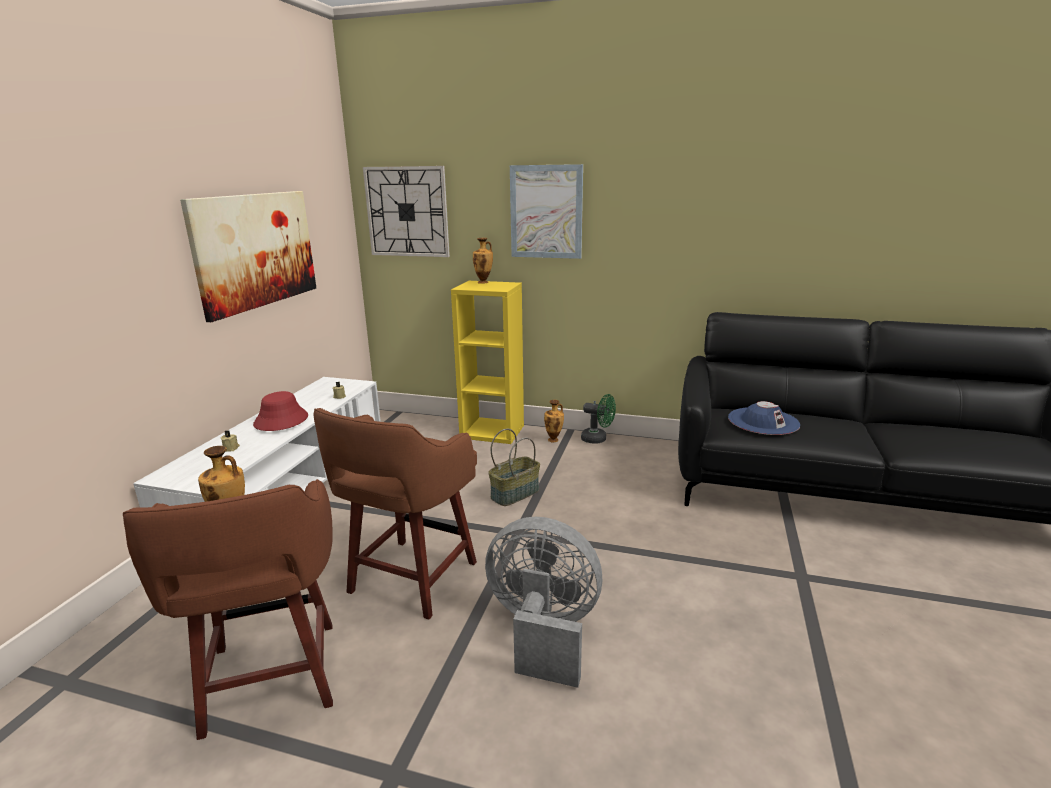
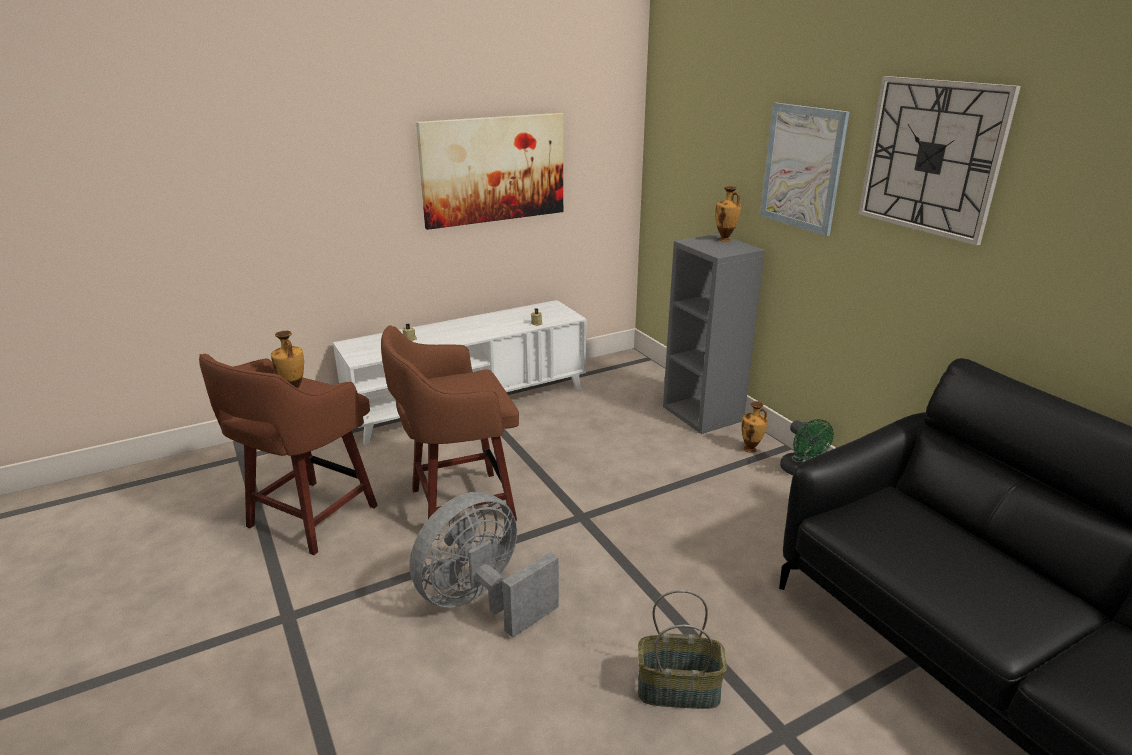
camera: 45 degrees right, 5 degrees up
red hat [253,391,308,431] -> none
wall clock [363,166,450,257] -> wall clock moved to [858,76,1021,246]
yellow bookcase [451,281,524,444] -> grey bookcase [663,234,765,434]
grey fan [485,517,602,688] -> grey fan turned 105 degrees counterclockwise [409,492,559,638]
basket [488,429,540,506] -> basket moved to [638,590,727,709]
blue hat [728,401,800,435] -> none

